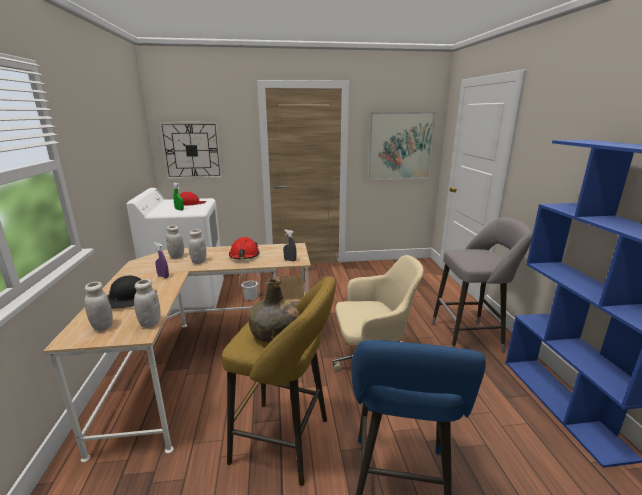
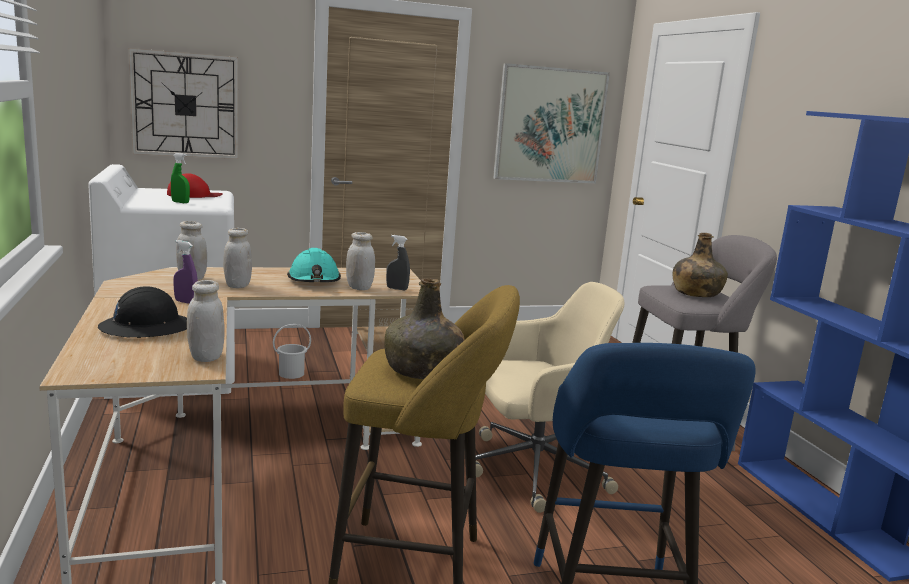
camera: 10 degrees left, 5 degrees down
white jar [85,282,113,331] -> white jar moved to [346,232,375,290]
red hard hat [229,237,260,259] -> turquoise hard hat [287,248,341,282]
none -> green bottle [673,233,728,297]

